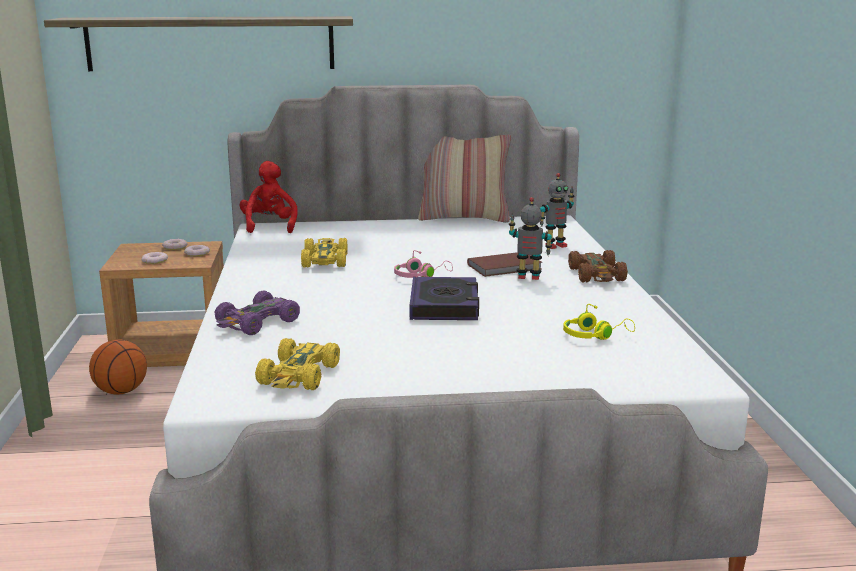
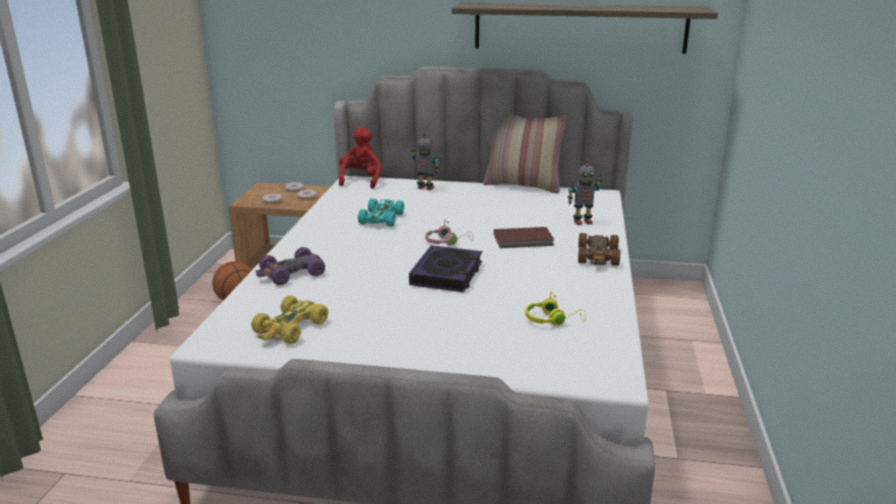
camera: 15 degrees right, 5 degrees up
shelf [44,16,353,71] -> shelf moved to [452,3,718,54]
yellow toy car [301,238,348,268] -> turquoise toy car [358,198,404,227]
toy robot [509,197,552,280] -> toy robot moved to [411,132,439,190]

